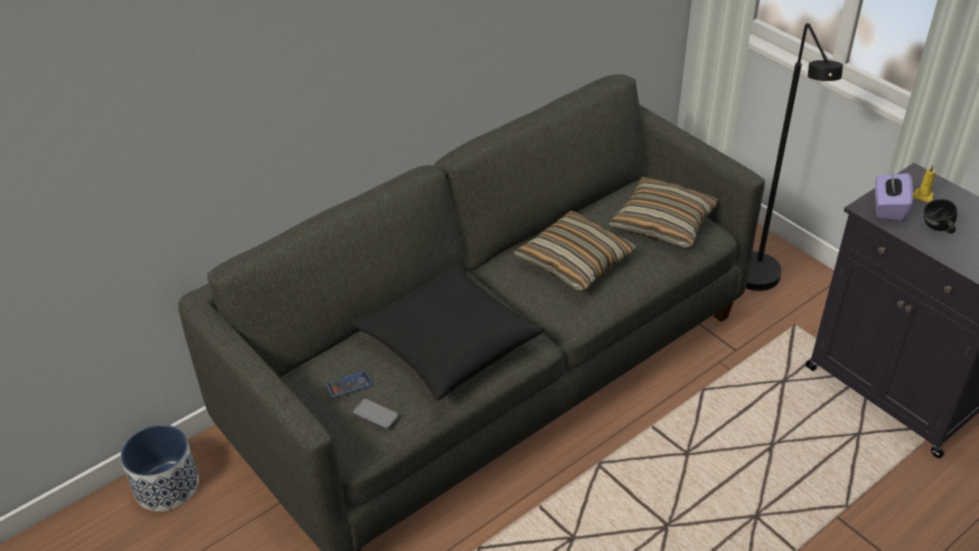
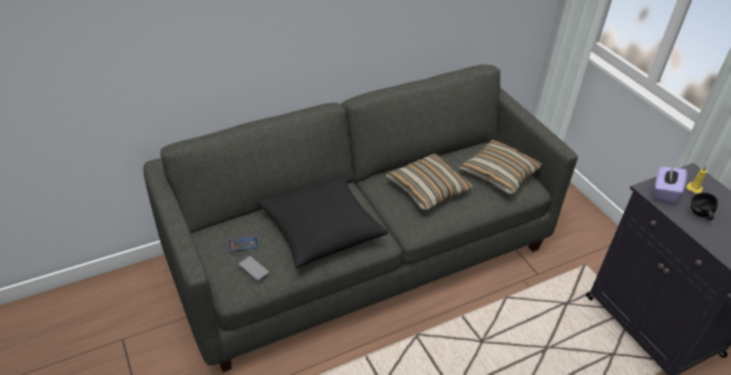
camera: 10 degrees right, 0 degrees up
planter [121,424,199,511] -> none
black floor lamp [746,23,843,291] -> none

